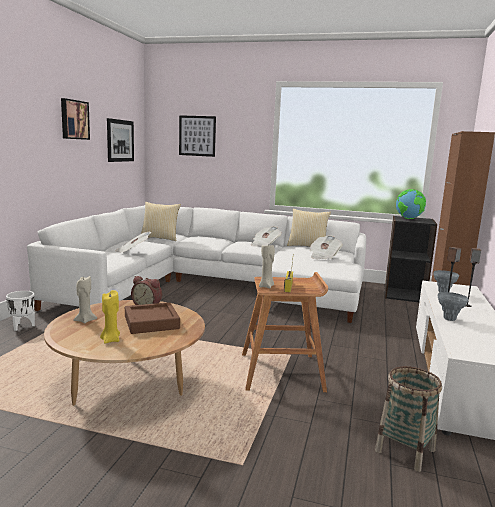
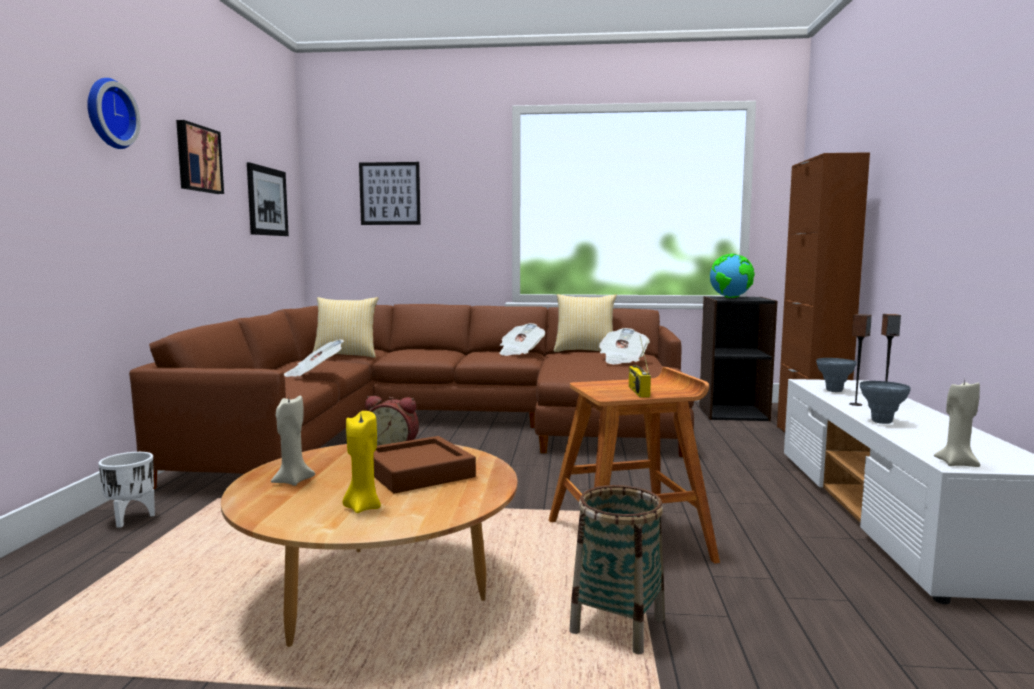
camera: 10 degrees left, 5 degrees down
white sofa [27,205,366,323] -> brown sofa [129,304,694,489]
beige candle [259,243,275,288] -> beige candle moved to [934,379,981,467]
basket [375,366,442,472] -> basket moved to [569,485,665,654]
none -> wall clock [87,78,140,149]

